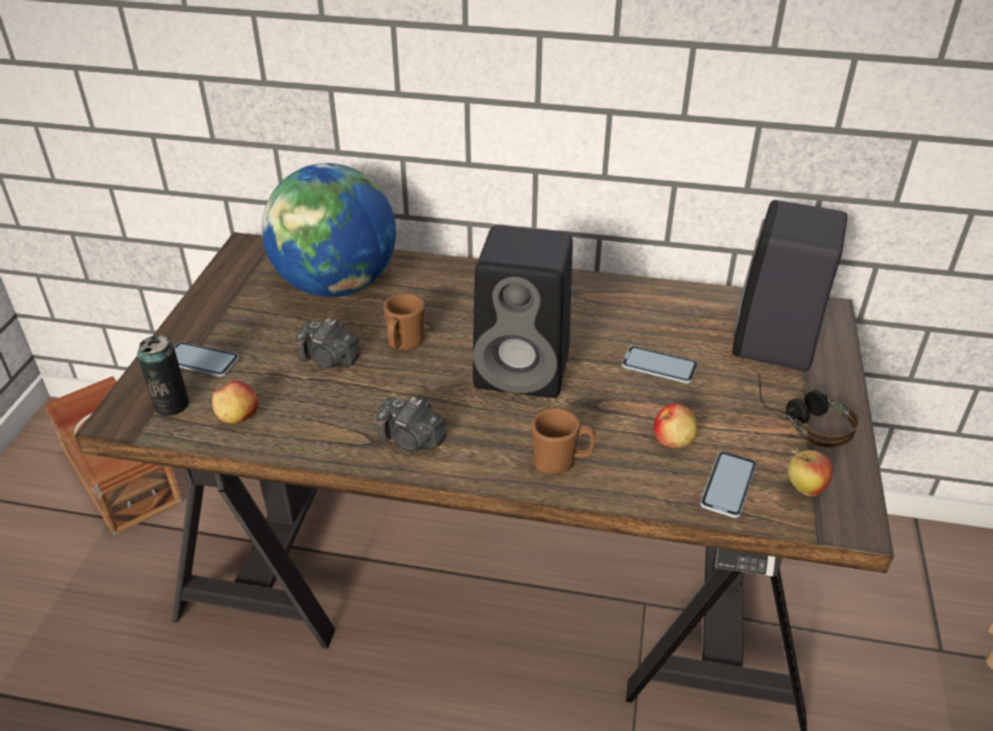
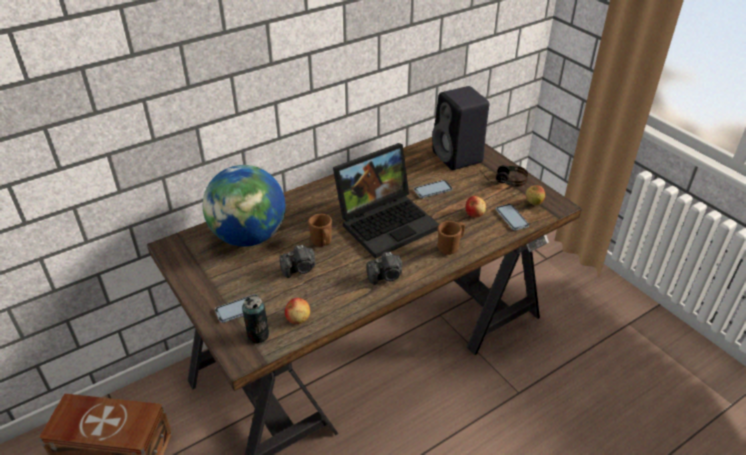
camera: 45 degrees left, 0 degrees up
black speaker [473,225,573,398] -> laptop [333,143,439,259]

